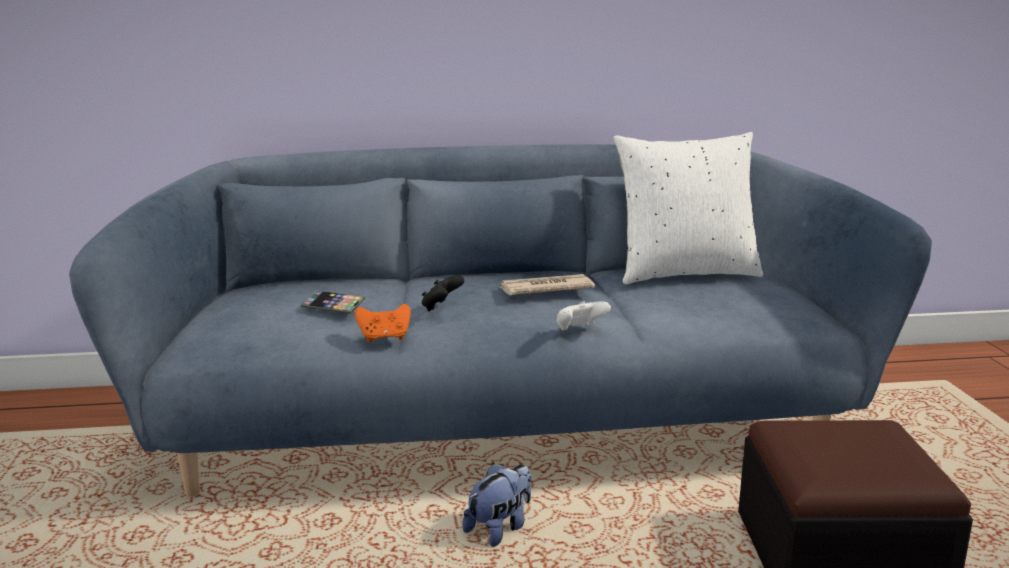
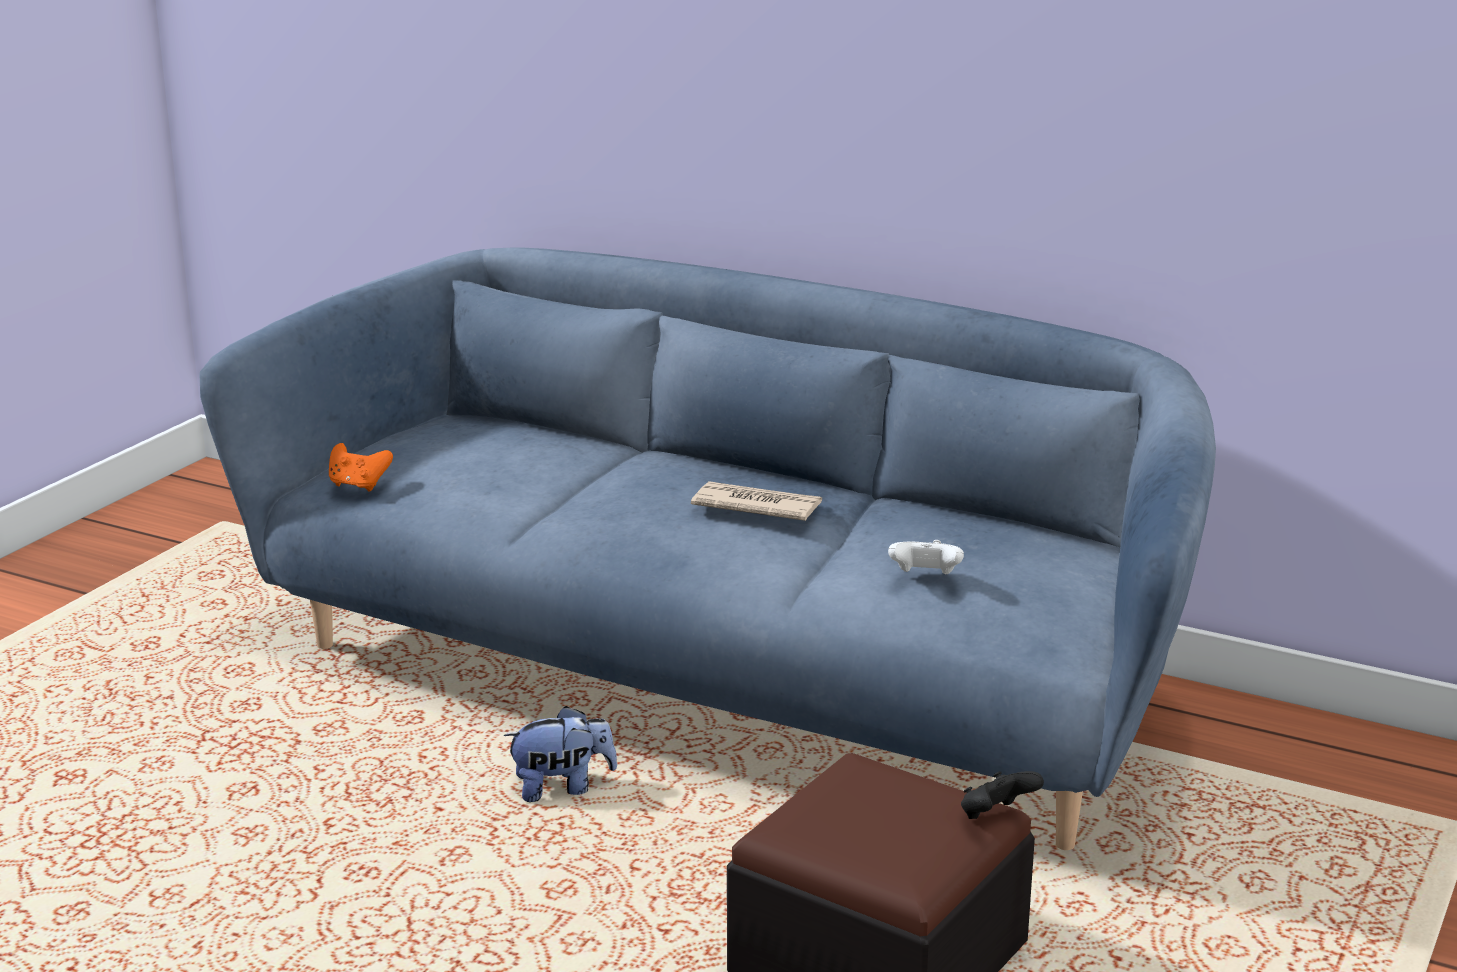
camera: 35 degrees right, 5 degrees up
phone [301,290,365,314] -> none
orange game controller [355,304,411,342] -> orange game controller moved to [329,443,393,491]
black game controller [421,275,464,311] -> black game controller moved to [961,771,1044,819]
white game controller [557,301,611,331] -> white game controller moved to [888,540,964,575]
white pillow [613,132,763,285] -> none

